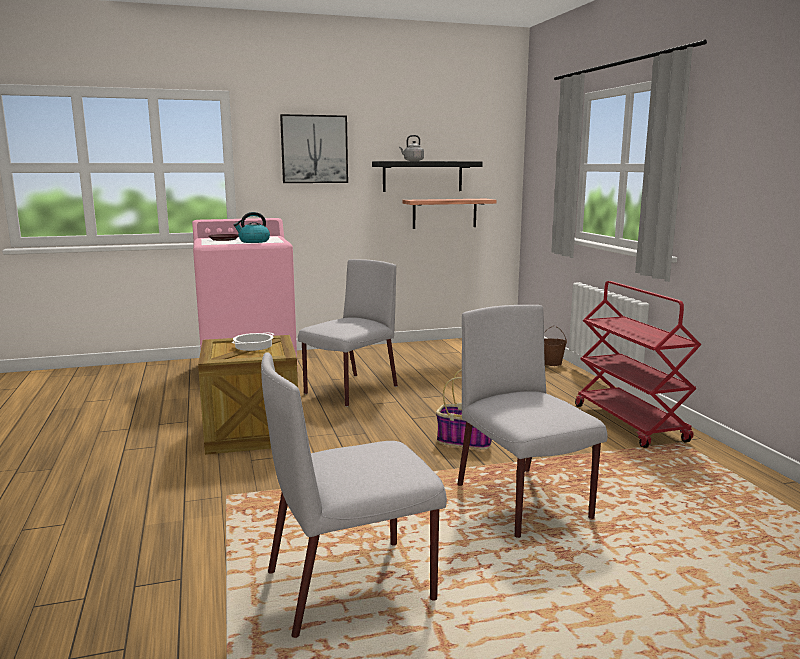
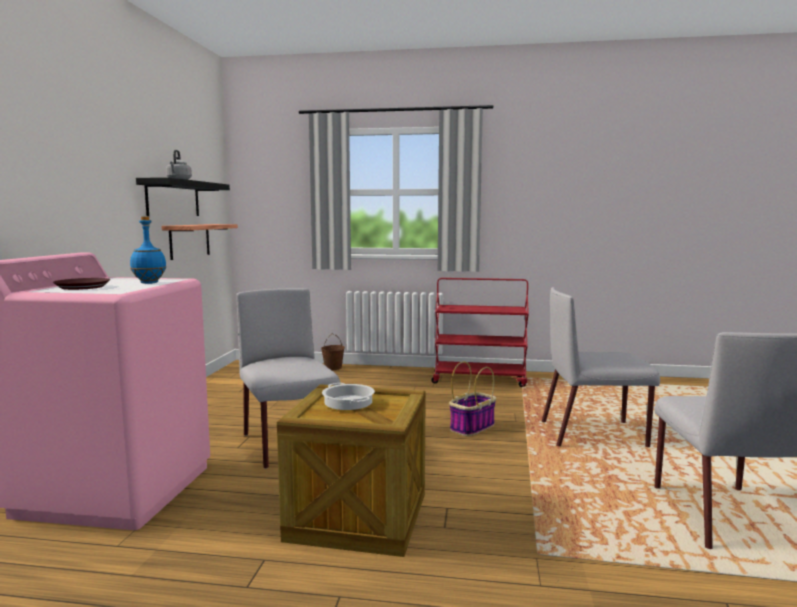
camera: 65 degrees left, 5 degrees down
kettle [234,212,270,243] -> blue bottle [130,216,166,284]
picture [280,114,348,183] -> none

